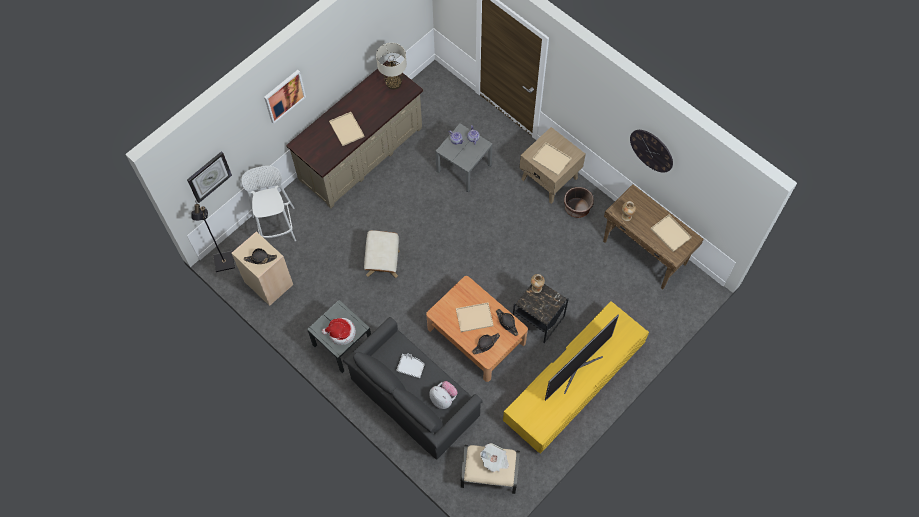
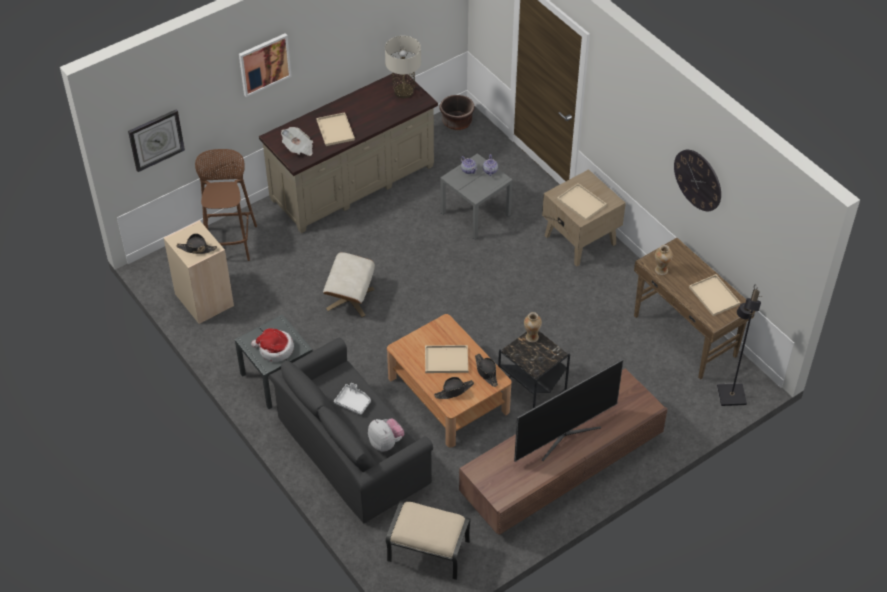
camera: 10 degrees right, 15 degrees down
black floor lamp [191,200,235,272] -> black floor lamp moved to [717,284,762,406]
white stool [241,166,296,241] -> brown stool [195,149,257,261]
newspaper [480,443,509,472] -> newspaper moved to [281,127,313,156]
yellow tv stand [503,301,649,454] -> brown tv stand [459,368,668,535]
brown planter [564,187,594,218] -> brown planter moved to [439,95,475,130]

